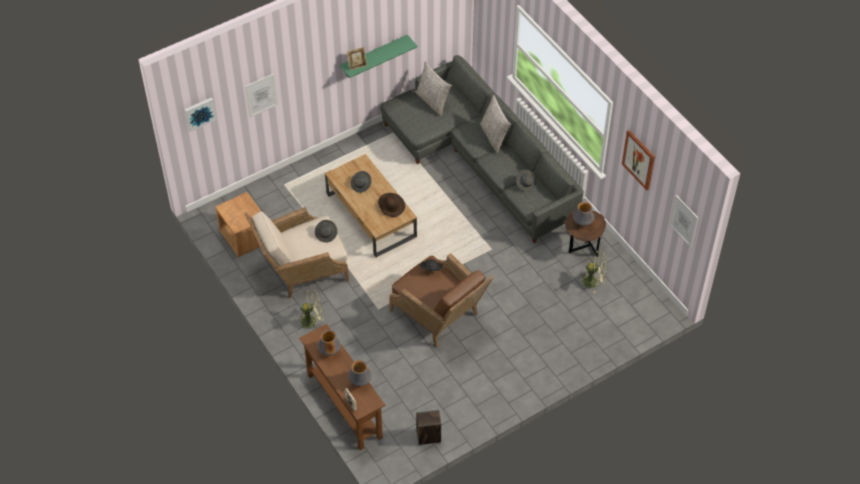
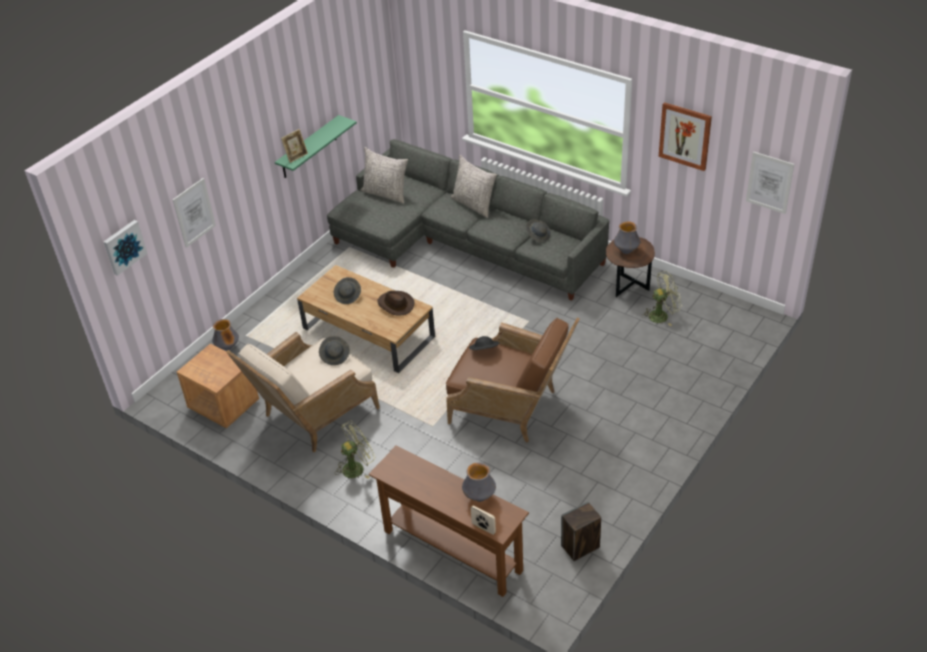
camera: 20 degrees left, 10 degrees down
vase [318,330,341,356] -> vase moved to [212,319,239,351]

